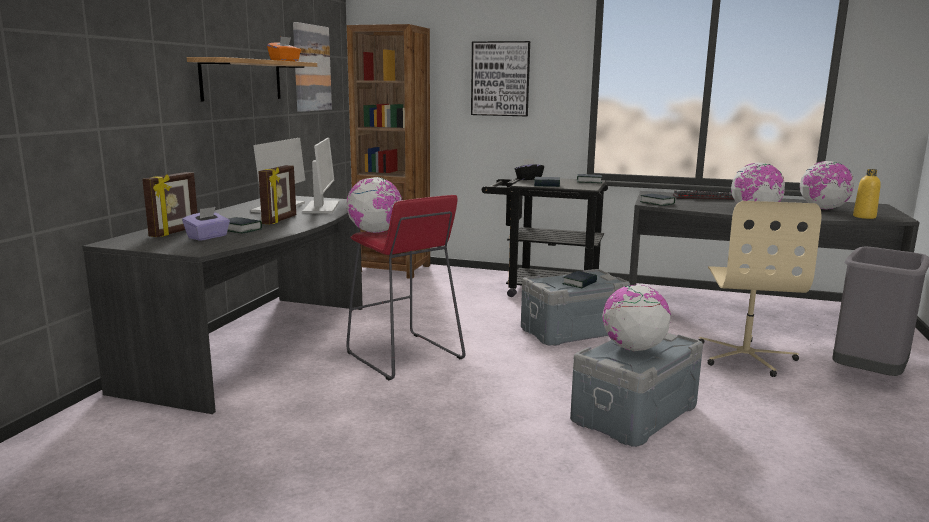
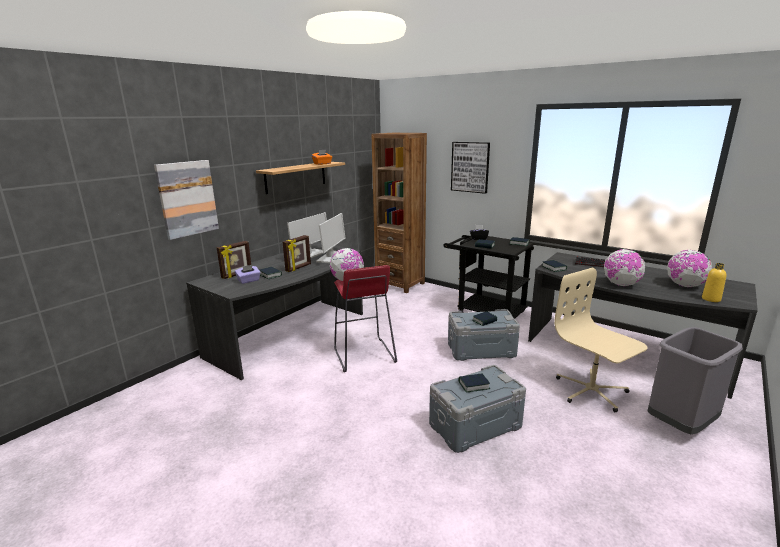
camera: 20 degrees right, 5 degrees up
picture [293,22,332,112] -> picture moved to [154,160,219,240]
globe [602,284,671,351] -> book [459,373,490,393]
beige office chair [699,201,822,377] -> beige office chair turned 120 degrees clockwise [554,268,647,413]

